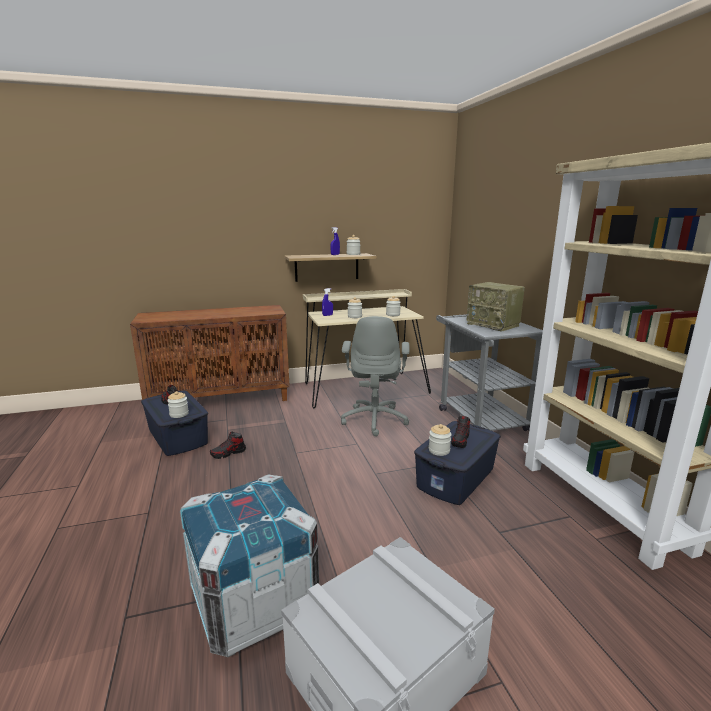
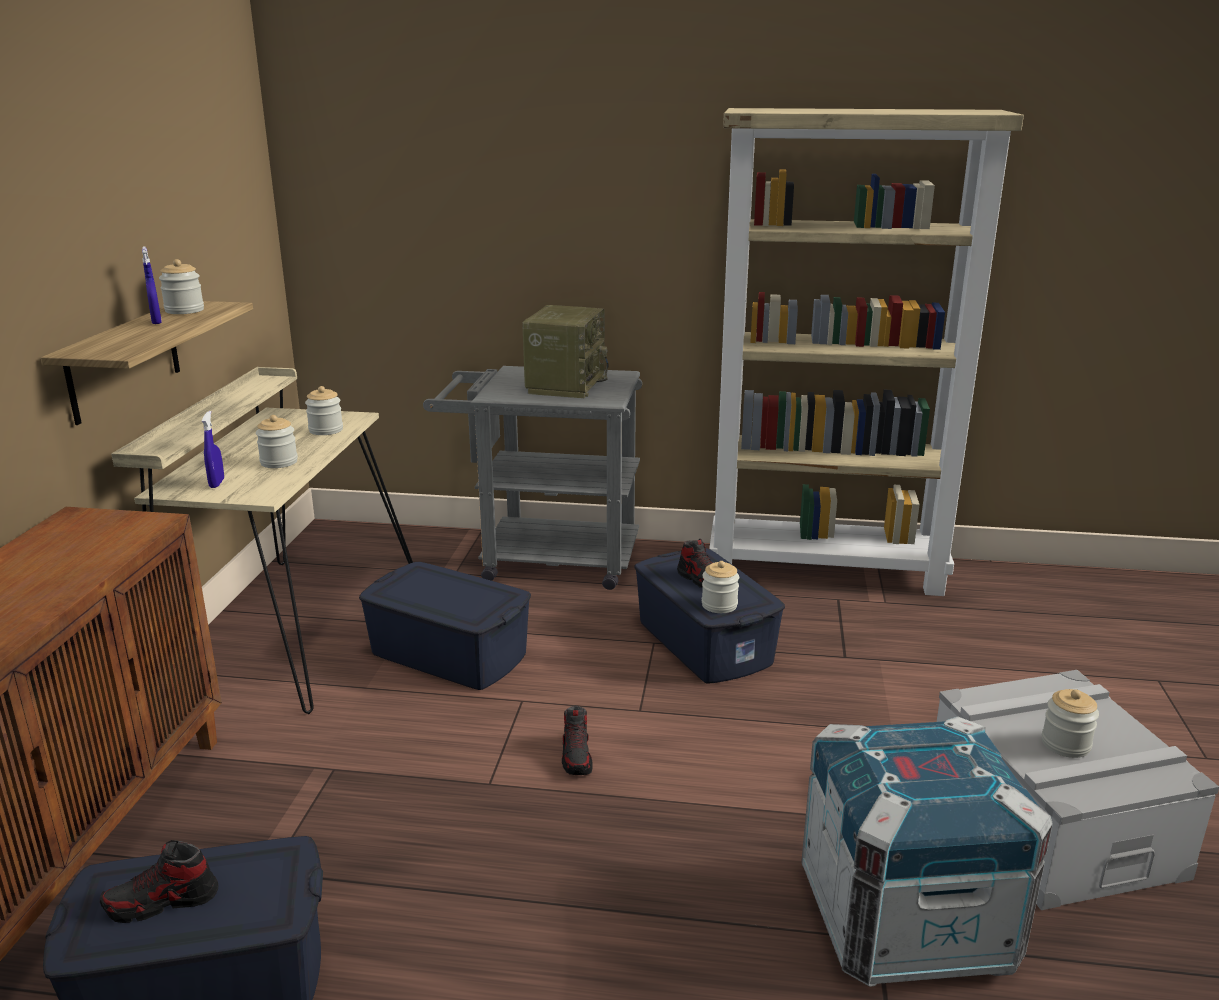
camera: 65 degrees left, 5 degrees up
jar [167,391,189,418] -> jar moved to [1042,689,1099,758]
shoe [210,431,246,459] -> shoe moved to [562,706,592,775]
grey office chair [341,316,410,436] -> blue storage box [359,562,531,690]
radio [467,282,525,332] -> radio turned 60 degrees counterclockwise [522,305,609,398]

